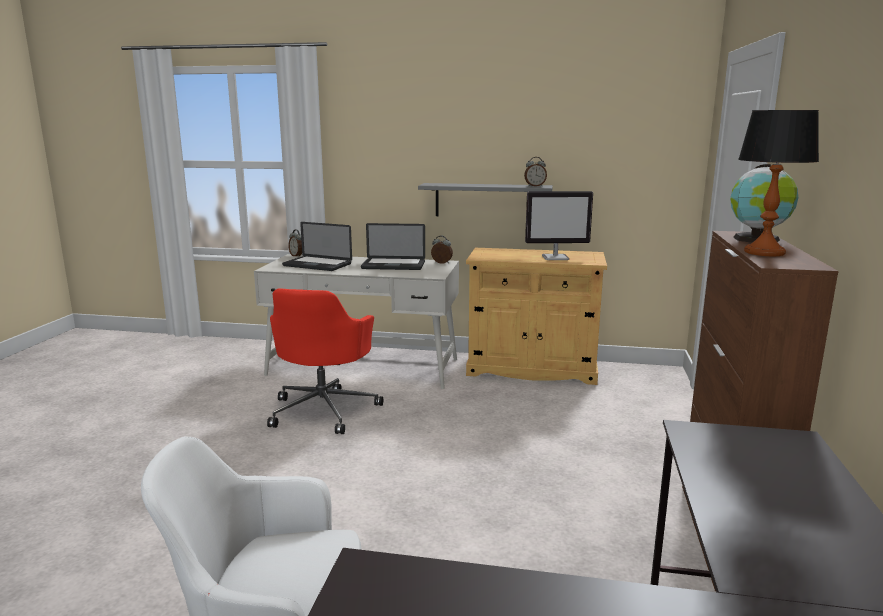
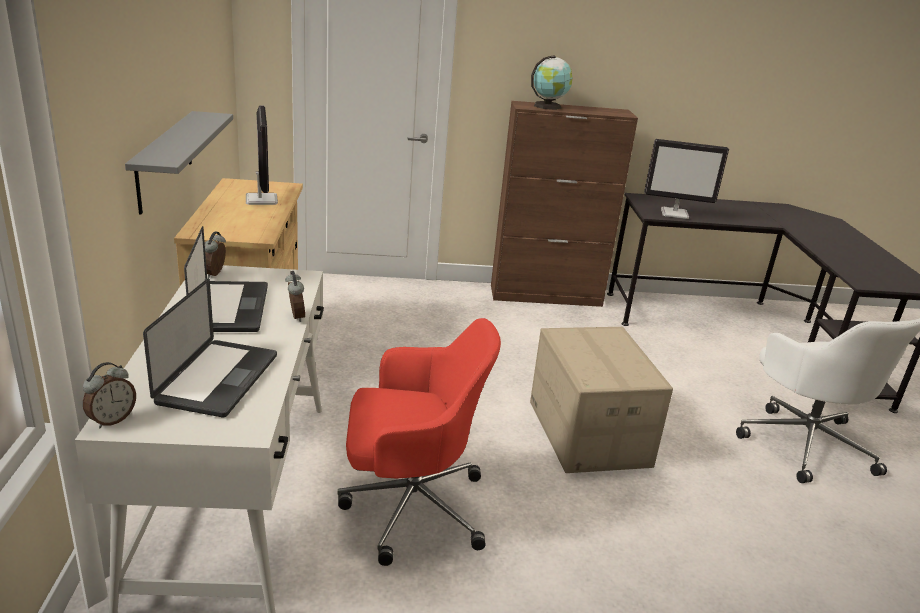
camera: 105 degrees left, 10 degrees up
alarm clock [524,157,547,186] -> alarm clock moved to [285,271,305,322]
table lamp [738,110,819,256] -> none
none -> cardboard box [530,327,673,473]
none -> monitor [644,139,729,219]

